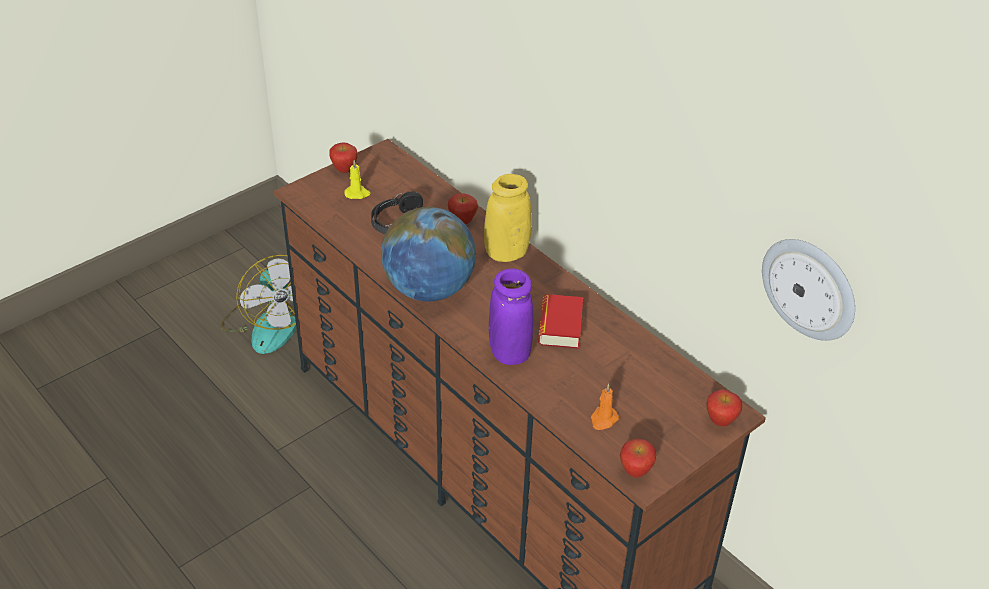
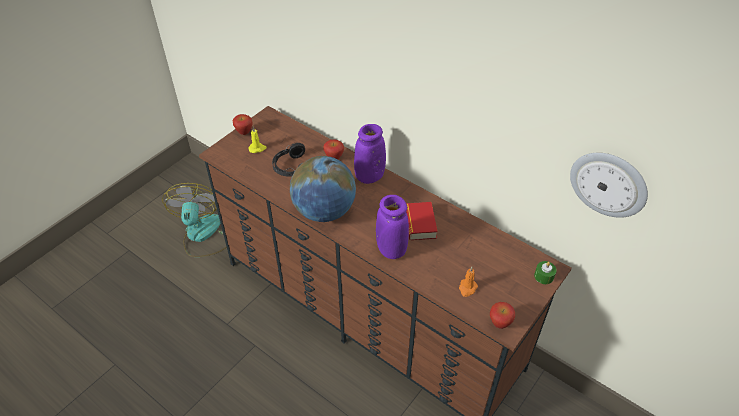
camera: 10 degrees left, 5 degrees up
fan [221,255,296,354] -> fan turned 150 degrees counterclockwise [162,183,227,257]
yellow vase [484,174,532,262] -> purple vase [354,124,386,184]
apple [706,389,742,426] -> green candle [534,261,557,284]

